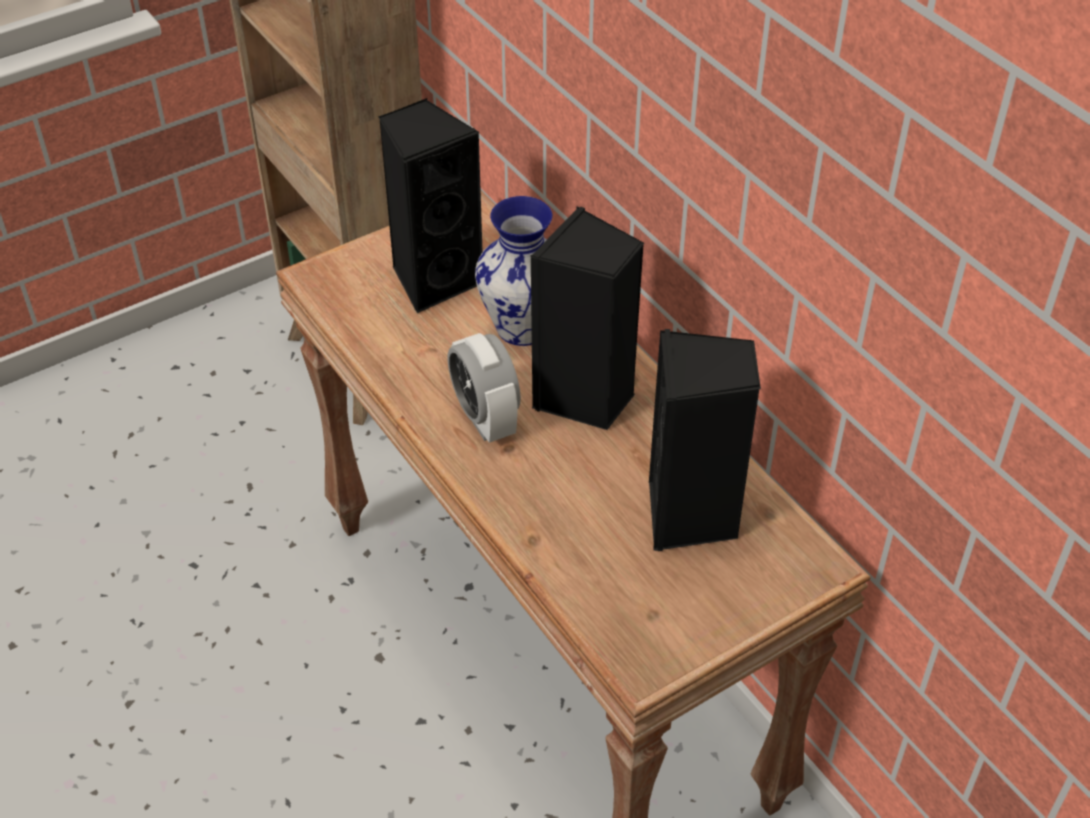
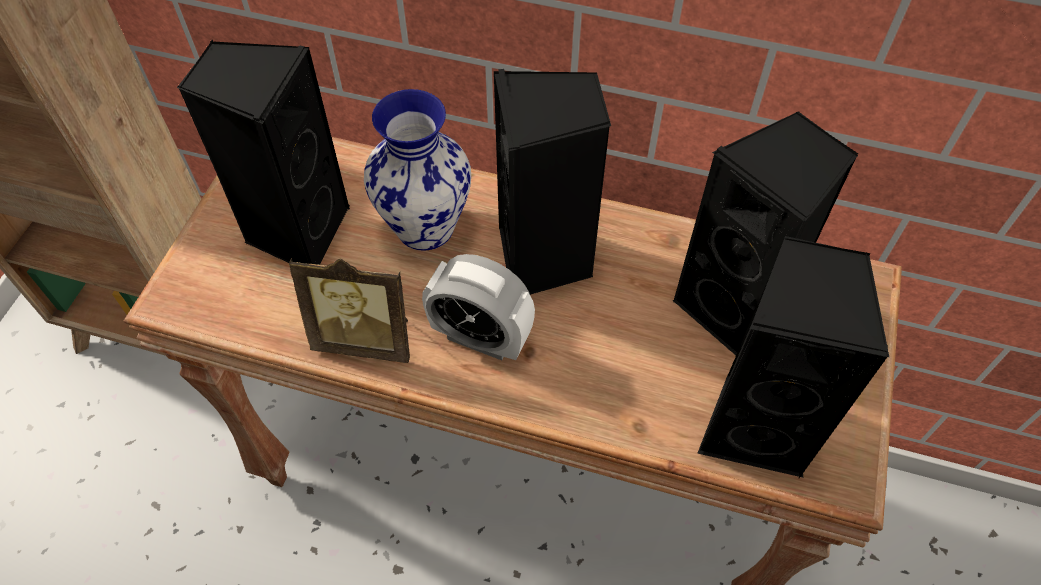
camera: 40 degrees left, 10 degrees up
none -> picture frame [289,258,410,363]
none -> black speaker [697,236,889,478]

